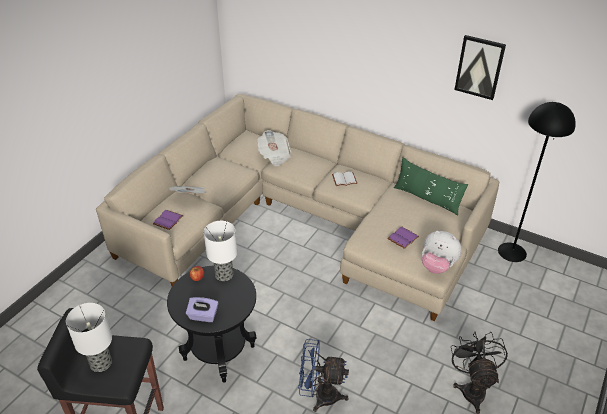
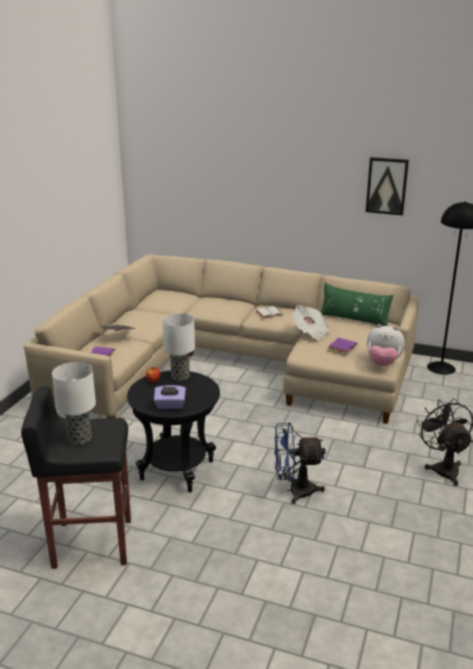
camera: 10 degrees left, 15 degrees down
newspaper [258,130,291,167] -> newspaper moved to [292,305,330,340]

